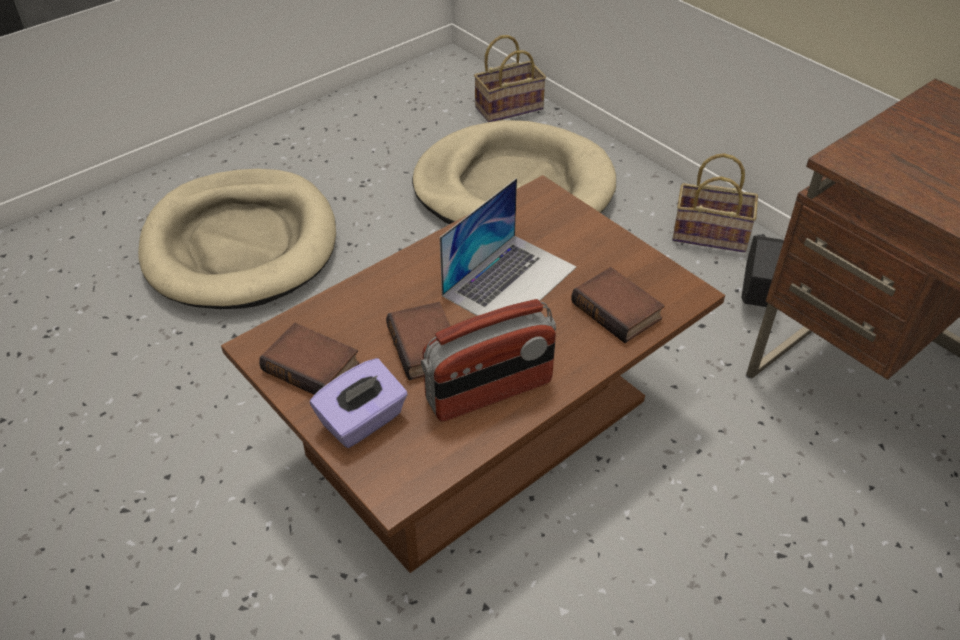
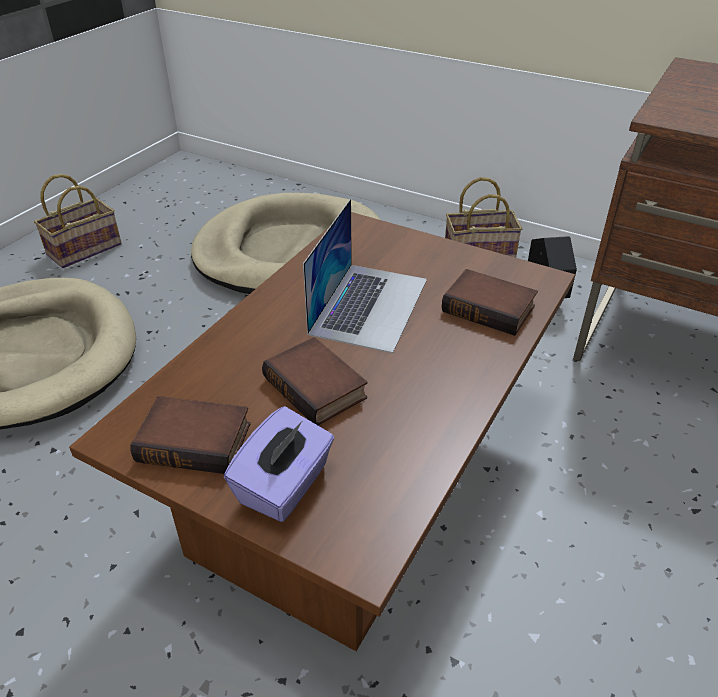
camera: 20 degrees left, 5 degrees down
radio [421,299,556,421] -> none
basket [474,35,546,122] -> basket moved to [34,174,122,268]

